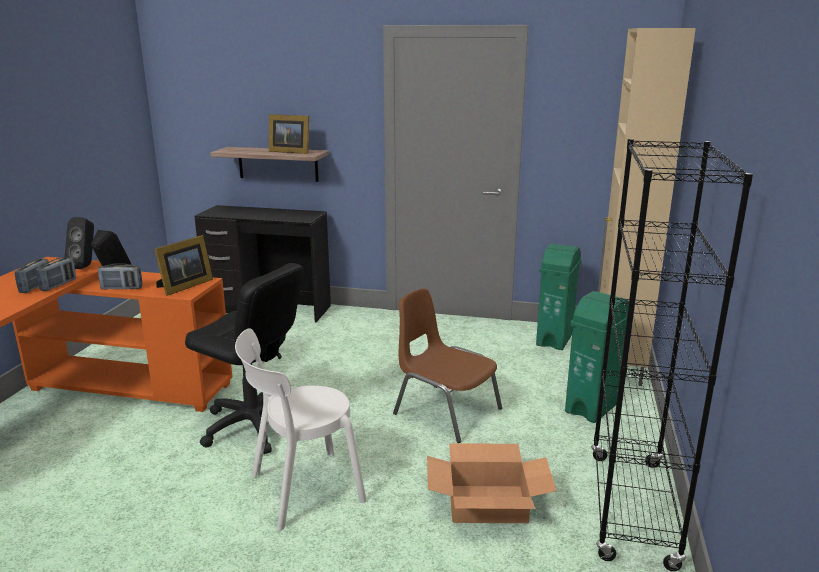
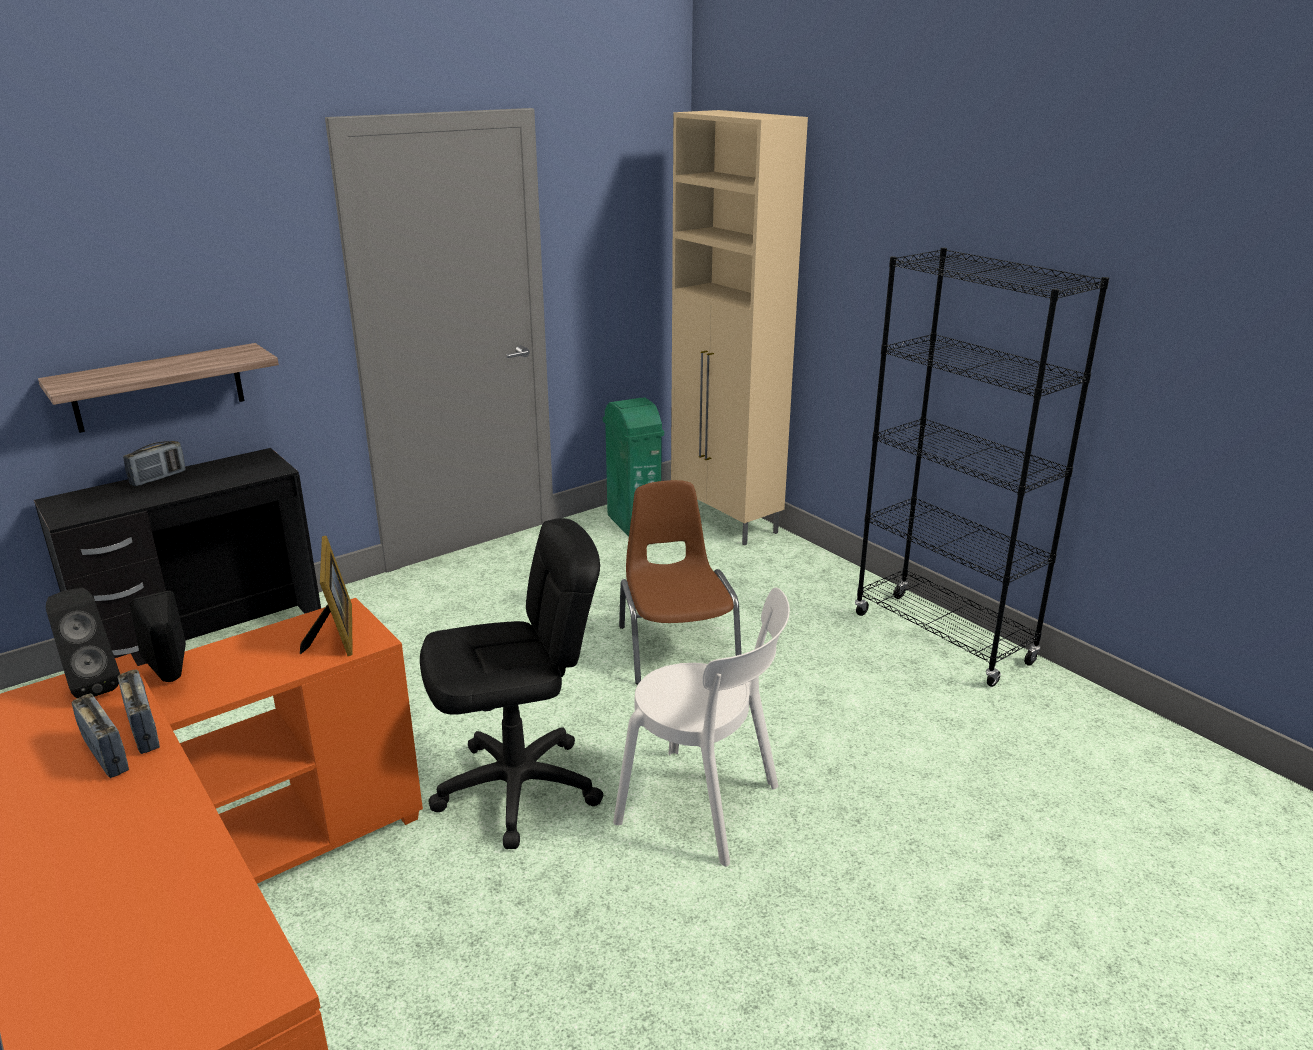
camera: 50 degrees left, 5 degrees up
radio [98,263,143,290] -> radio moved to [123,441,186,486]
white chair [235,328,366,531] -> white chair turned 75 degrees counterclockwise [613,588,790,866]
picture frame [269,114,309,154] -> none
brown chair [393,288,502,443] -> brown chair turned 90 degrees clockwise [619,480,741,684]
cardboard box [427,443,557,523] -> none
green trash can [565,291,629,423] -> none

